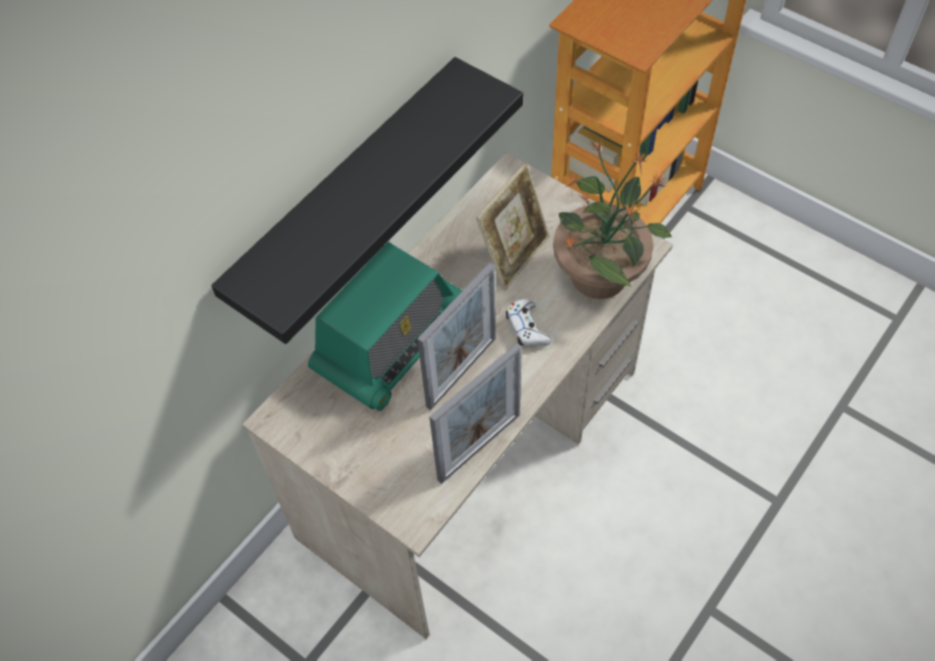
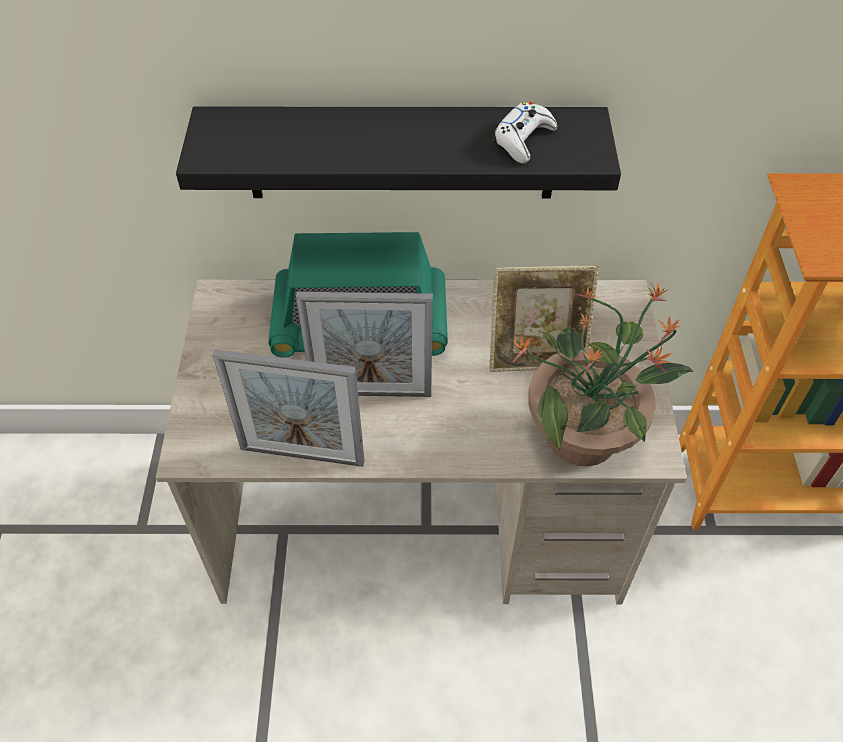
camera: 50 degrees right, 5 degrees down
white game controller [506,299,552,346] -> white game controller moved to [493,102,557,164]

